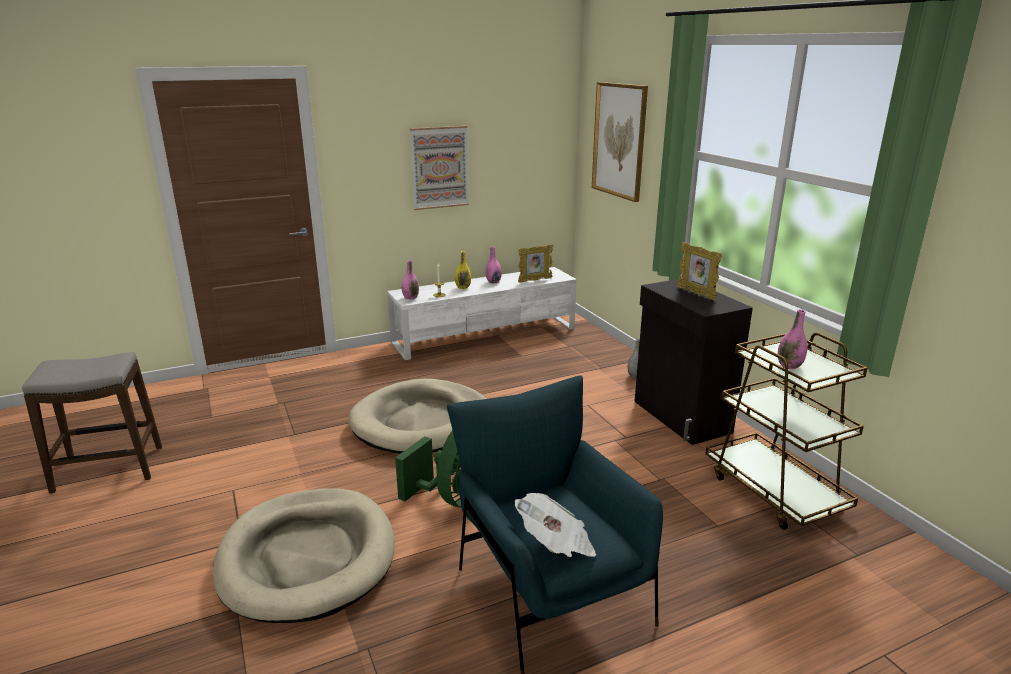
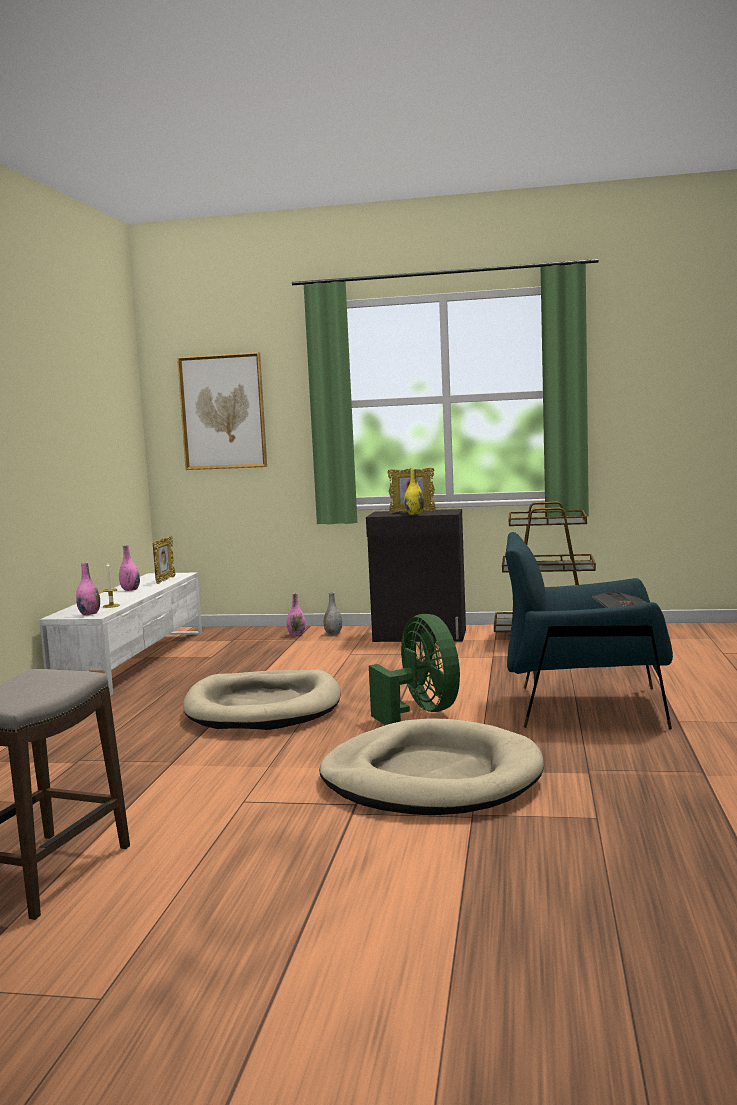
camera: 55 degrees left, 15 degrees down
picture [410,126,469,210] -> none
yellow vase [455,251,471,289] -> yellow vase moved to [404,469,424,515]
pink vase [778,309,808,369] -> pink vase moved to [286,593,305,636]

